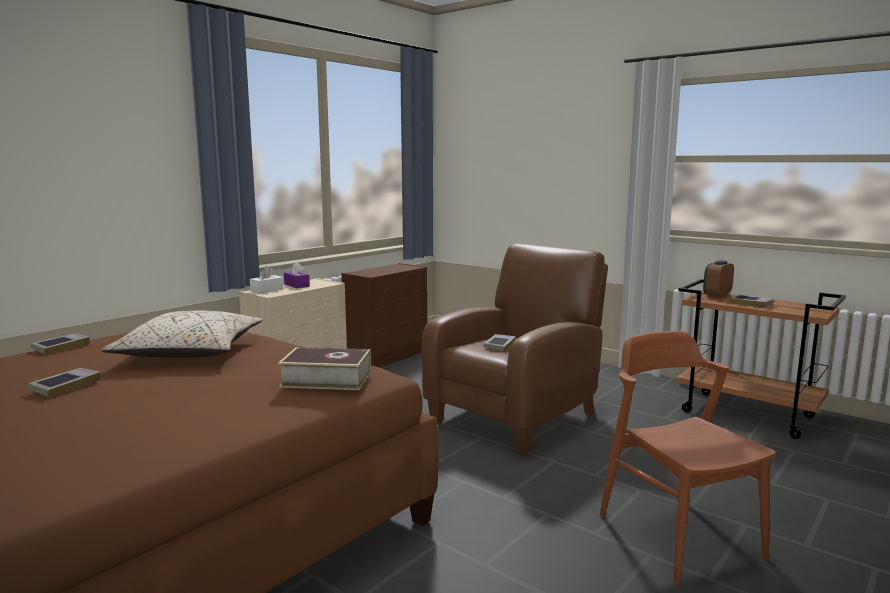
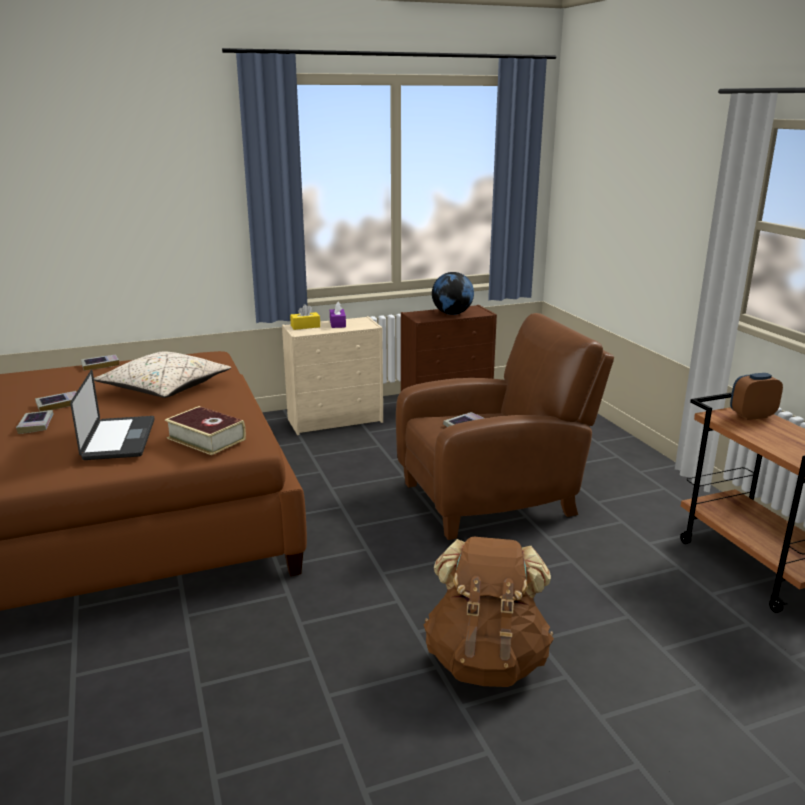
camera: 30 degrees right, 10 degrees up
white tissue box [250,266,284,293] -> yellow tissue box [290,304,320,330]
brown chair [600,331,775,585] -> brown backpack [423,537,554,687]
book [730,294,774,308] -> book moved to [16,410,54,434]
none -> laptop [70,370,154,460]
none -> globe [432,272,474,315]

